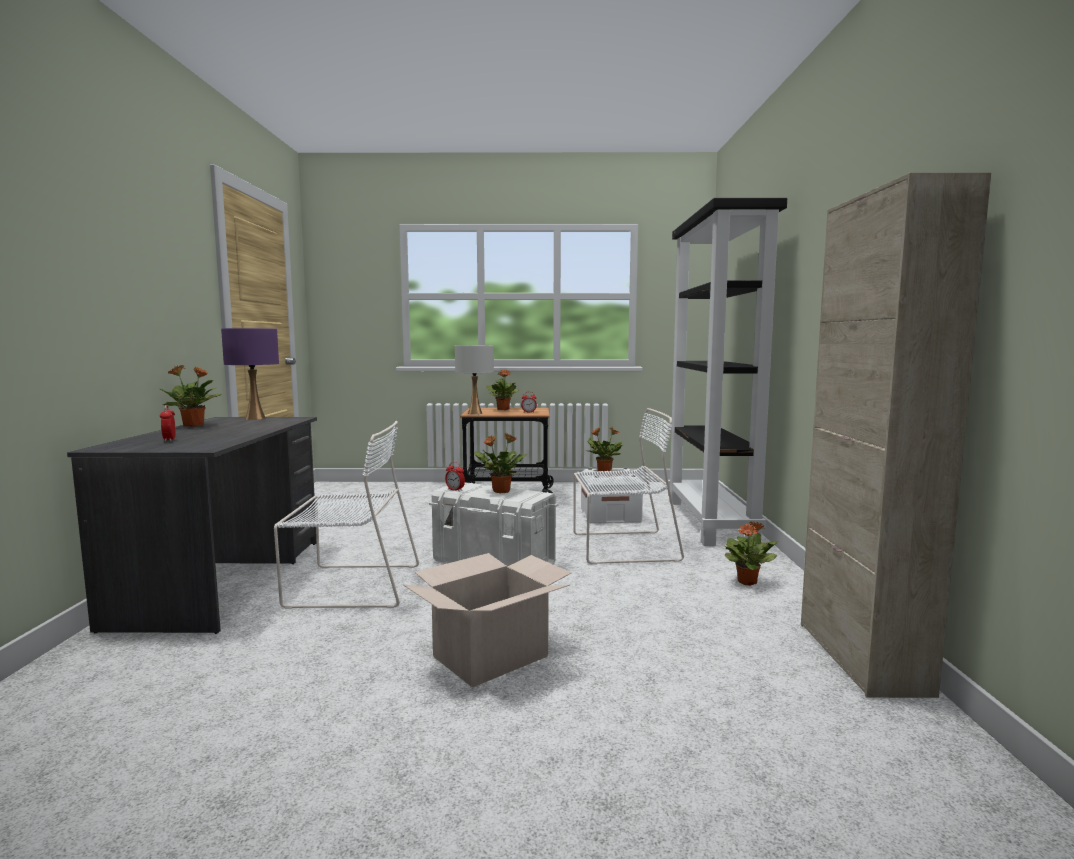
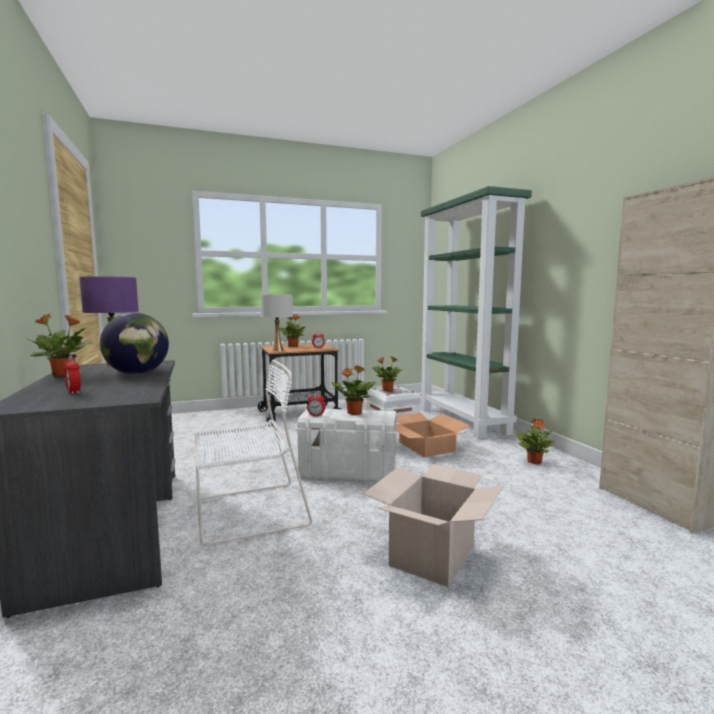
camera: 20 degrees left, 0 degrees up
white chair [573,408,684,564] -> cardboard box [396,413,470,457]
black bookcase [668,198,787,546] -> green bookcase [419,186,532,439]
none -> globe [100,313,169,374]

